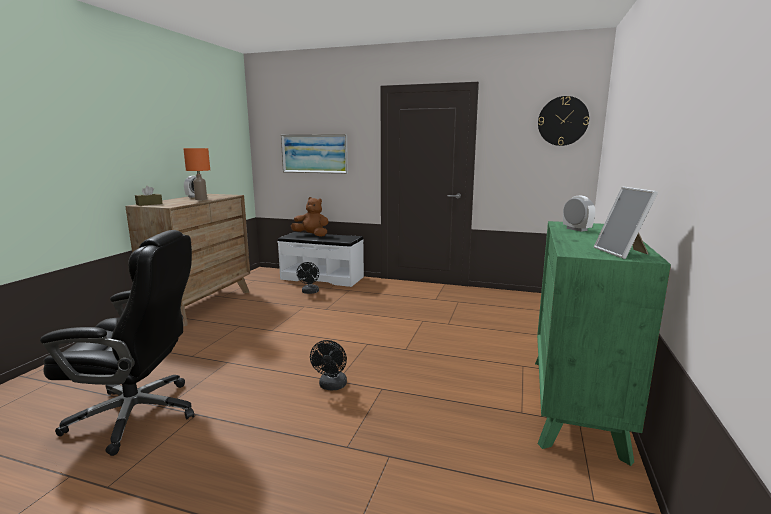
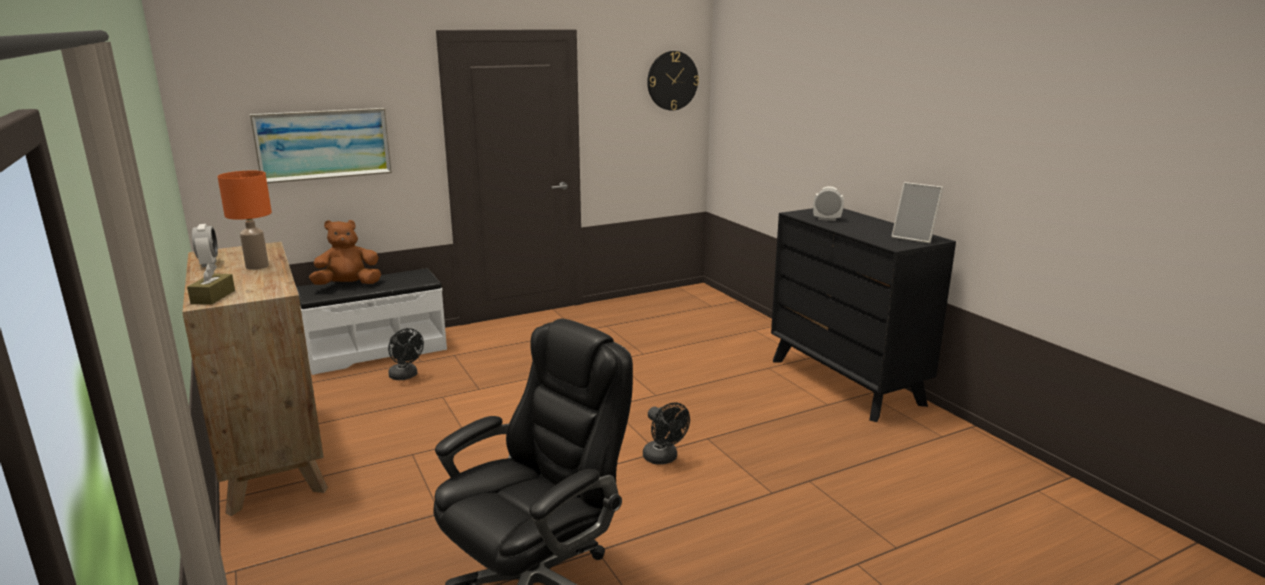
camera: 45 degrees left, 5 degrees up
green dresser [535,221,671,466] -> black dresser [771,208,956,422]

